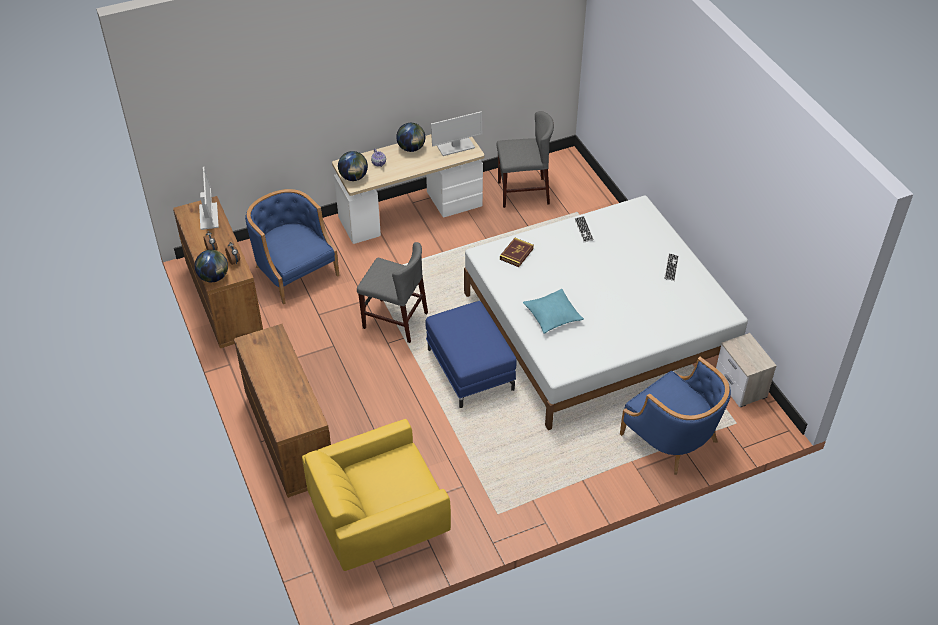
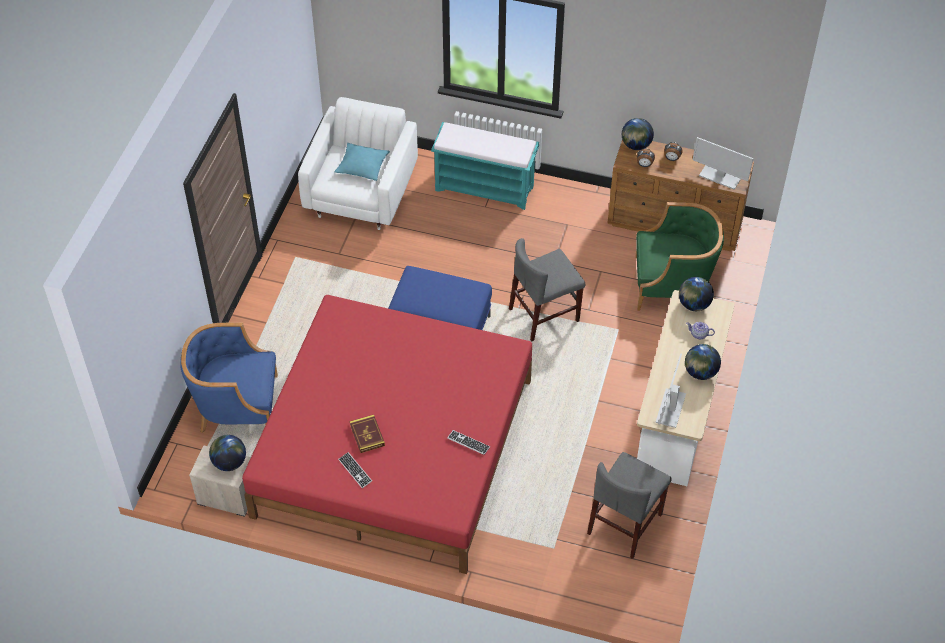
camera: 130 degrees right, 5 degrees up
brown dresser [234,324,331,498] -> turquoise bench [431,122,539,210]
blue armchair [245,189,339,305] -> green armchair [635,202,724,311]
yellow armchair [302,419,451,571] -> white armchair [298,97,418,230]
white bed [464,195,748,430] -> red bed [242,295,532,574]
book [500,238,534,267] -> book moved to [350,415,385,453]
turquoise pillow [523,289,584,334] -> turquoise pillow moved to [334,143,390,181]
none -> globe [209,435,246,471]

